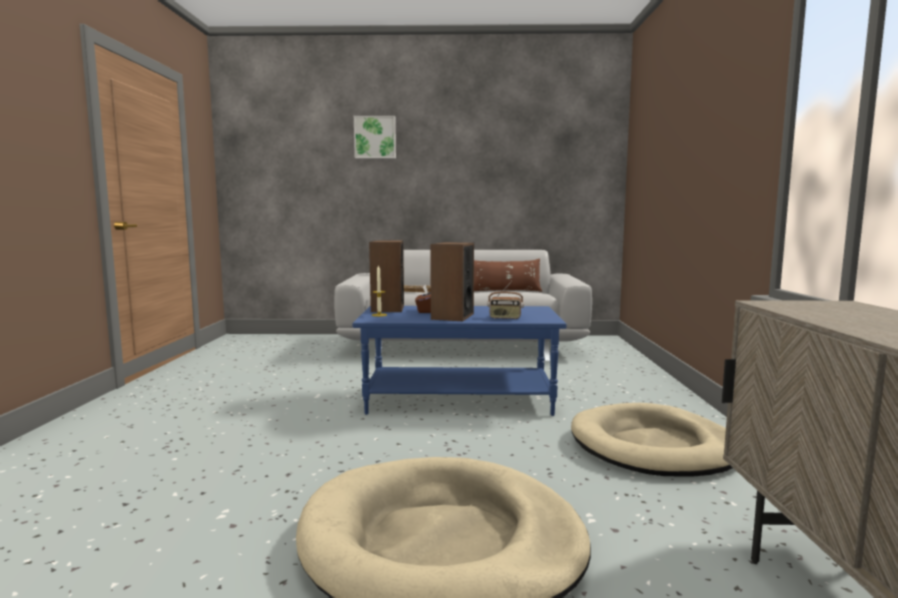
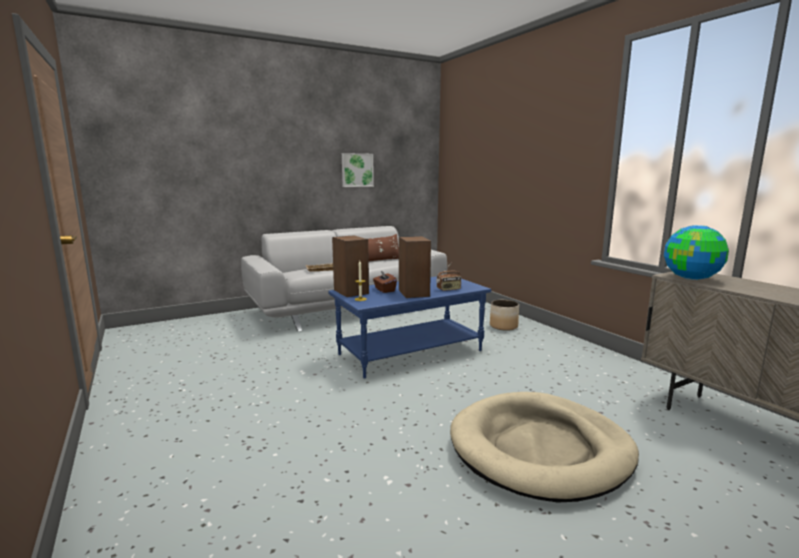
camera: 30 degrees left, 5 degrees up
picture [354,116,396,159] -> picture moved to [342,153,374,187]
beige dog bed [571,403,733,477] -> none
none -> planter [490,300,519,331]
none -> globe [664,225,729,280]

